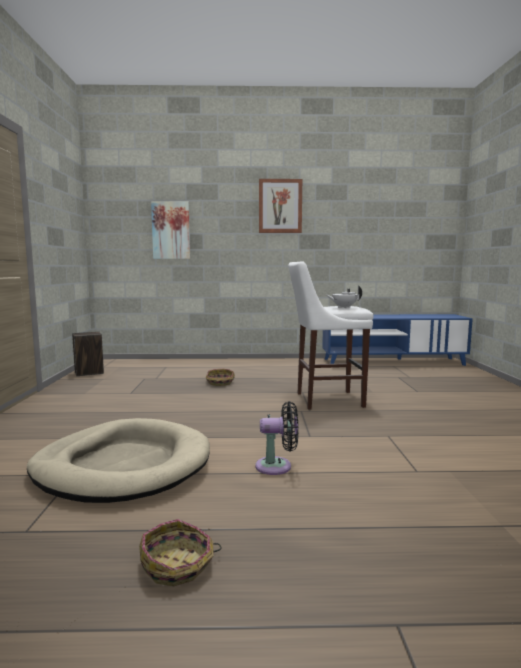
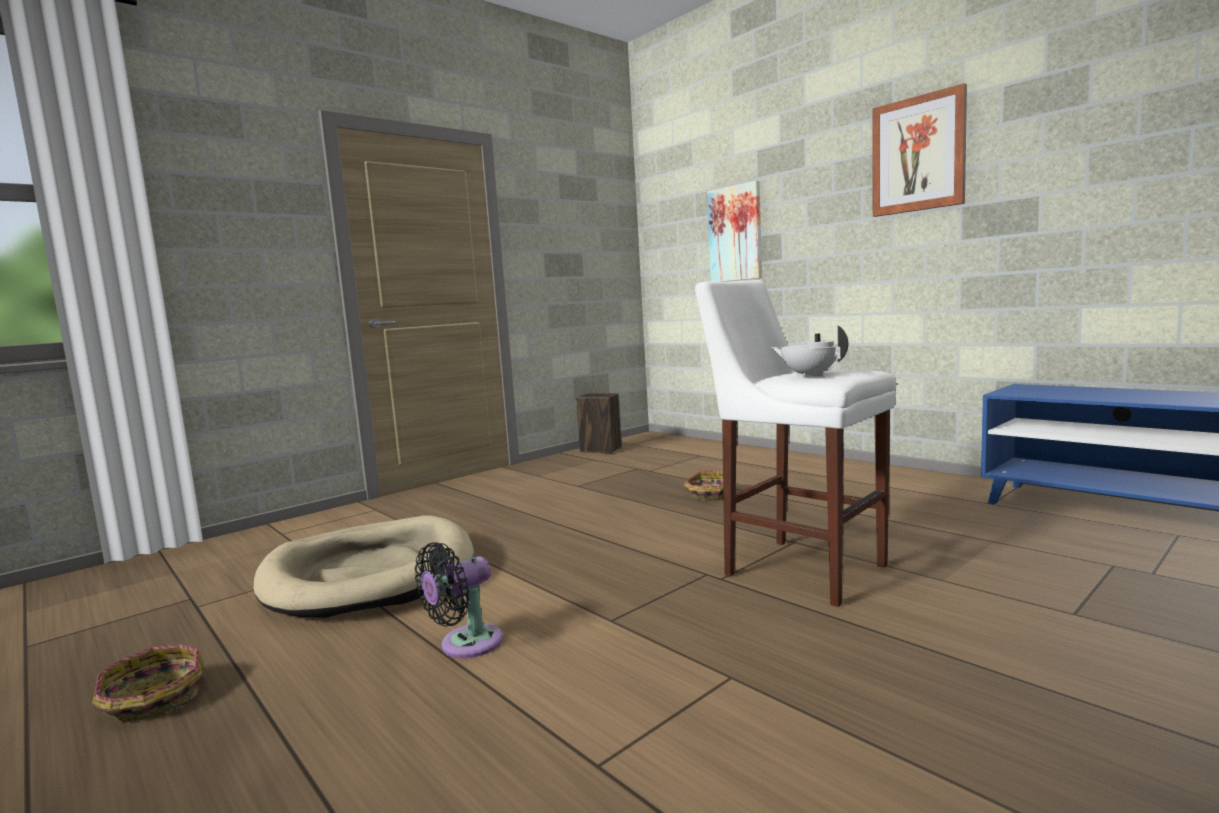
camera: 50 degrees right, 0 degrees up
black fan [256,401,298,475] -> black fan turned 90 degrees clockwise [415,542,503,658]

